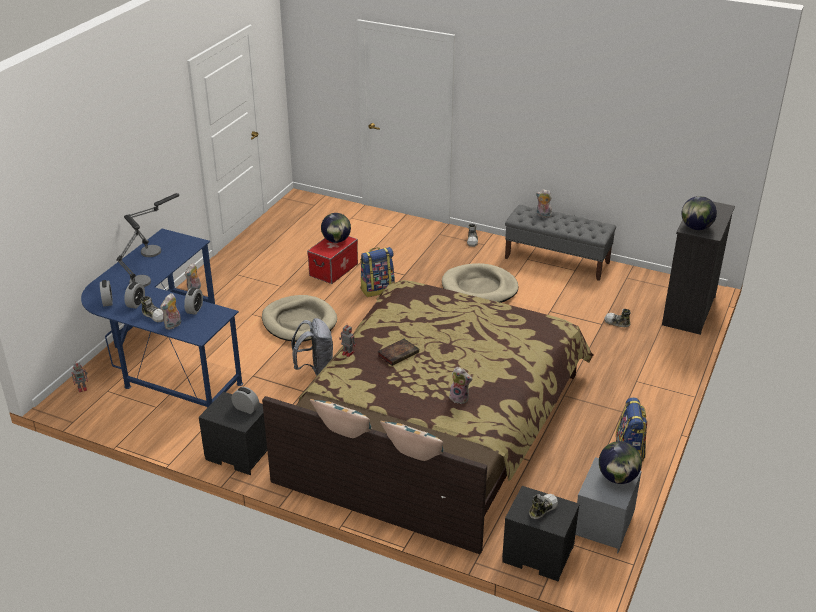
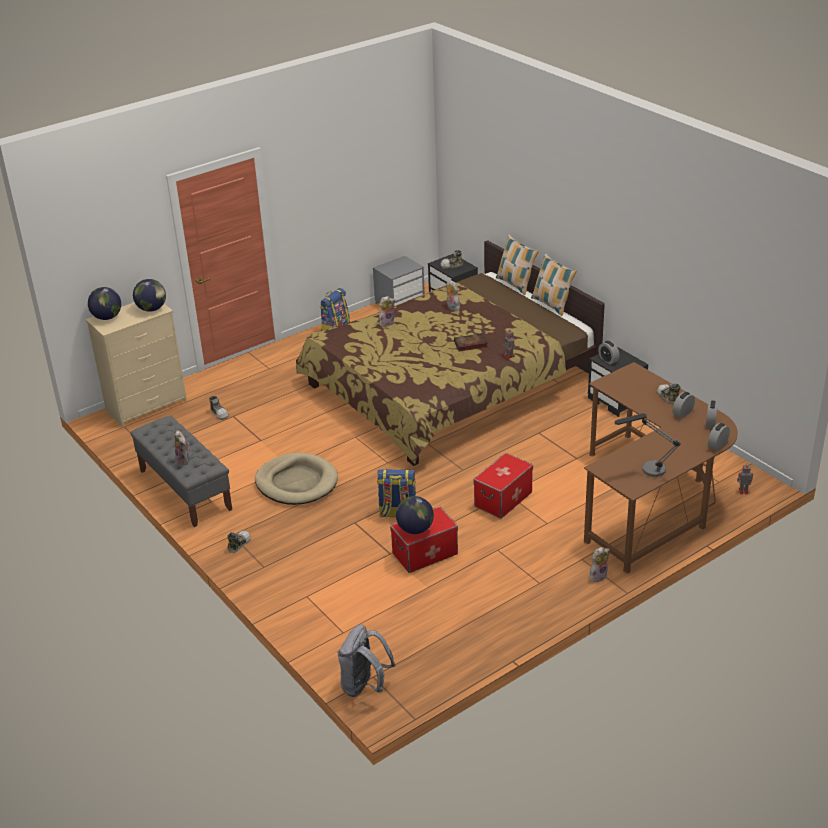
camera: 150 degrees left, 0 degrees up
blue desk [81,229,243,408] -> brown desk [584,362,738,573]
table lamp [116,215,151,287] -> none
plush toy [160,293,181,330] -> plush toy moved to [379,296,395,327]
alarm clock [184,288,203,315] -> alarm clock moved to [708,423,730,451]
beige dog bed [262,295,337,342] -> storage box [473,453,533,519]
grey backpack [291,318,333,376] -> grey backpack moved to [337,624,395,697]
globe [599,441,642,484] -> globe moved to [88,287,121,320]
black dresser [662,201,735,335] -> beige dresser [85,302,187,427]

